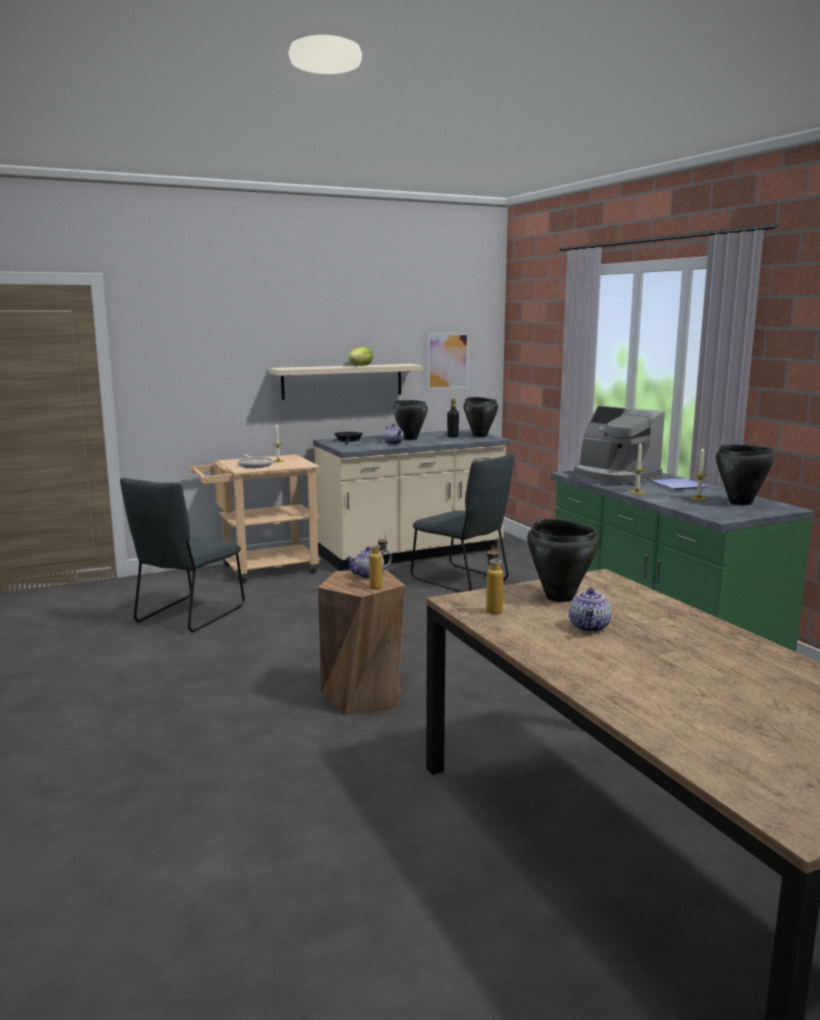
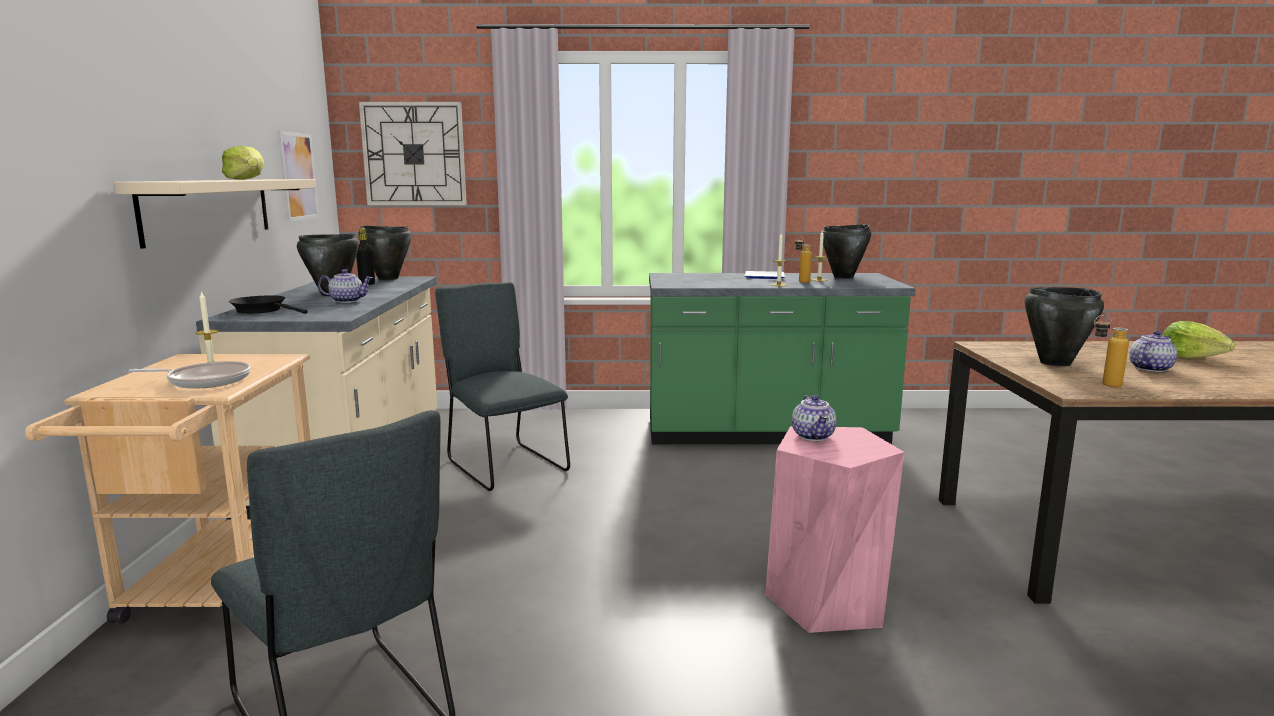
camera: 65 degrees left, 0 degrees up
brown stool [318,570,405,715] -> pink stool [765,426,904,633]
bottle [369,535,387,590] -> bottle moved to [795,236,812,283]
grey chair [411,453,514,592] -> grey chair turned 105 degrees counterclockwise [435,282,570,491]
teapot [569,587,612,633] -> teapot turned 75 degrees counterclockwise [1129,331,1177,372]
coffee machine [574,406,665,485] -> none
none -> wall clock [359,102,467,205]
none -> lettuce [1163,321,1235,359]

